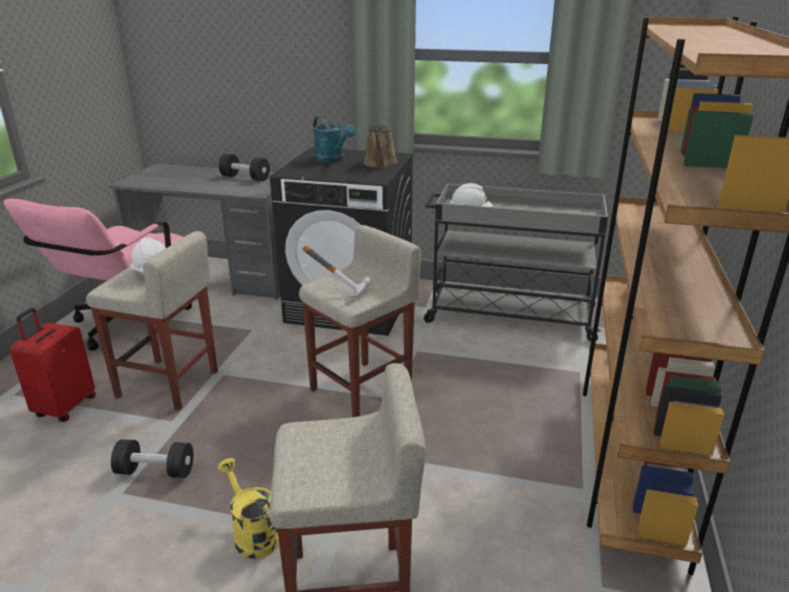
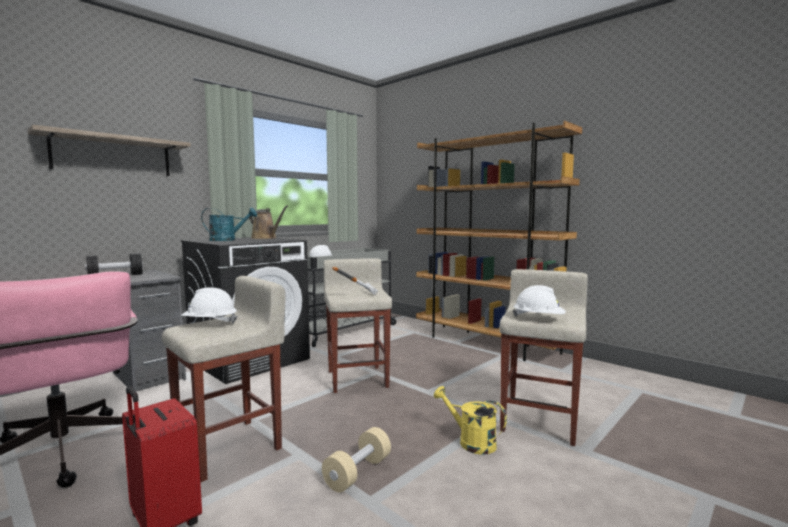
camera: 60 degrees left, 20 degrees down
black dumbbell [111,439,194,478] -> beige dumbbell [322,427,391,493]
yellow watering can [217,458,279,559] -> yellow watering can turned 45 degrees clockwise [434,386,507,455]
none -> shelf [28,125,191,176]
none -> white hard hat [513,285,566,317]

